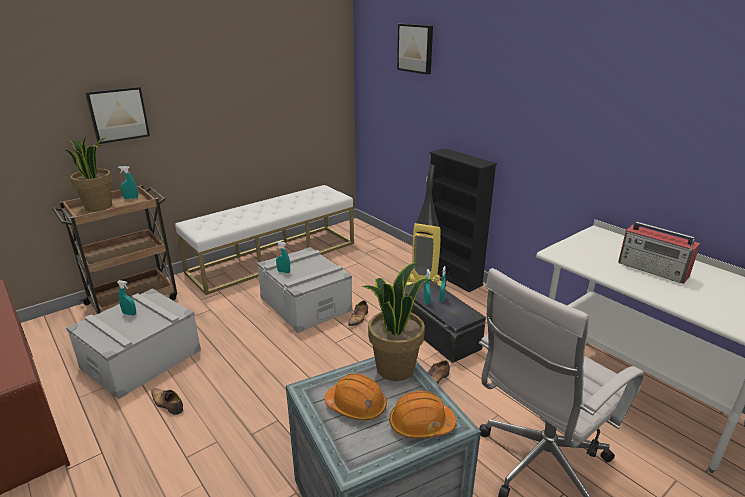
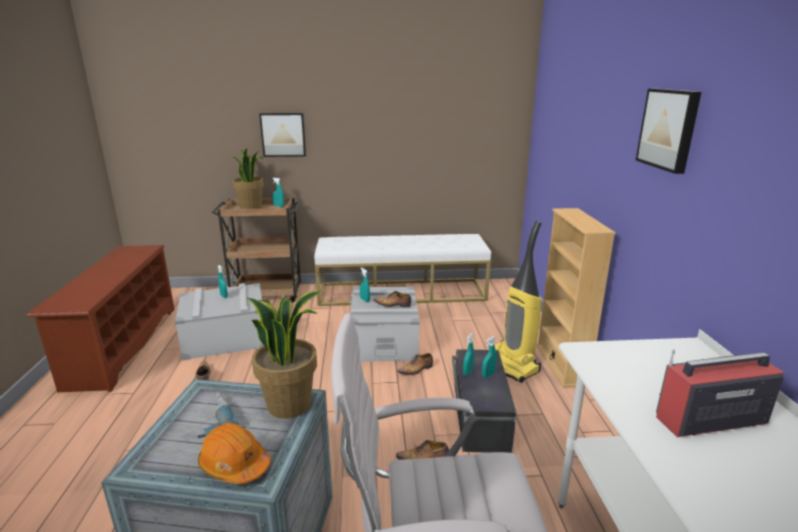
camera: 35 degrees right, 5 degrees down
orange hard hat [325,373,387,420] -> power drill [197,392,239,438]
picture [397,24,433,74] -> picture moved to [636,89,701,174]
black bookcase [429,148,497,292] -> beige bookcase [537,208,616,388]
radio [618,222,700,284] -> radio turned 90 degrees clockwise [656,349,784,437]
none -> shoe [374,291,411,307]

